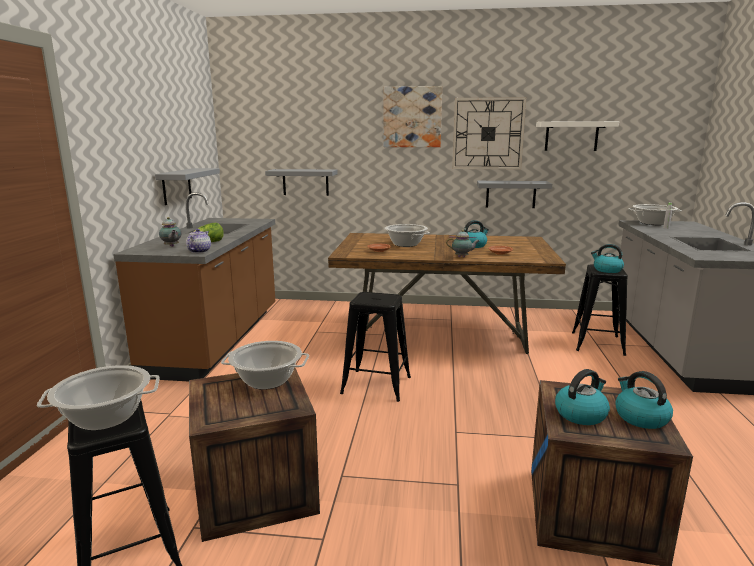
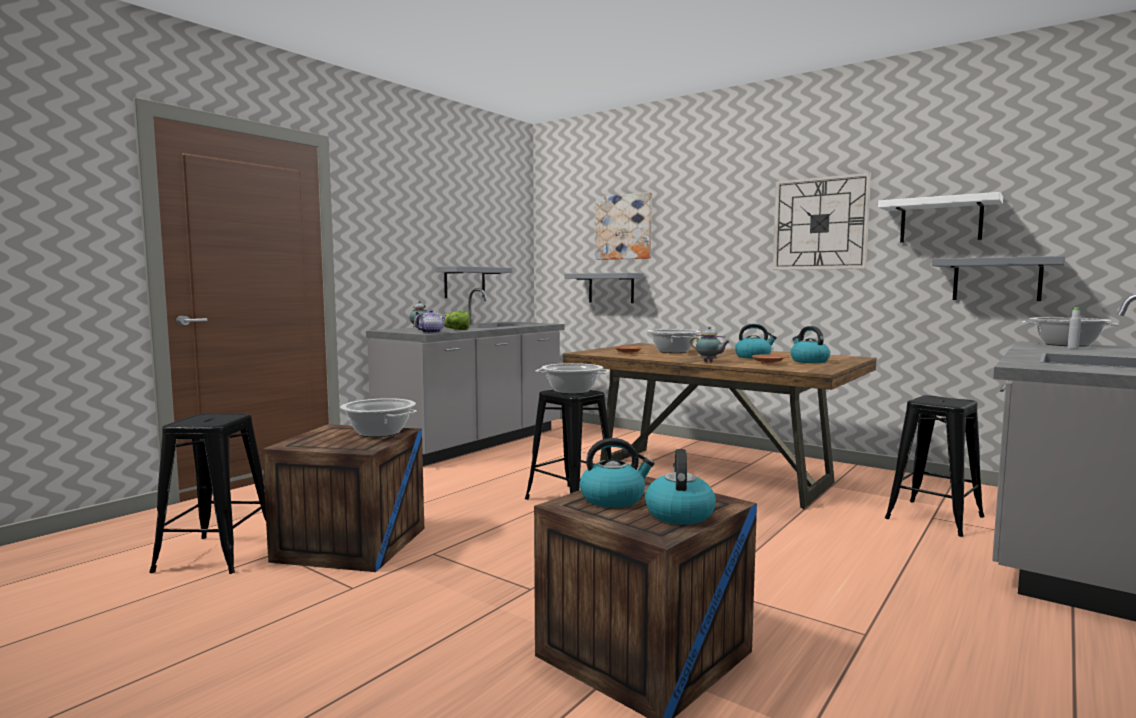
camera: 30 degrees right, 10 degrees down
cooking pot [37,365,160,431] -> cooking pot moved to [535,363,609,394]
brown counter [113,192,275,382] -> grey counter [366,288,564,466]
picture [383,86,442,147] -> picture moved to [596,192,652,260]
grey shelf [477,181,552,208] -> grey shelf moved to [932,256,1065,301]
kettle [591,244,624,273] -> kettle moved to [791,326,830,363]

